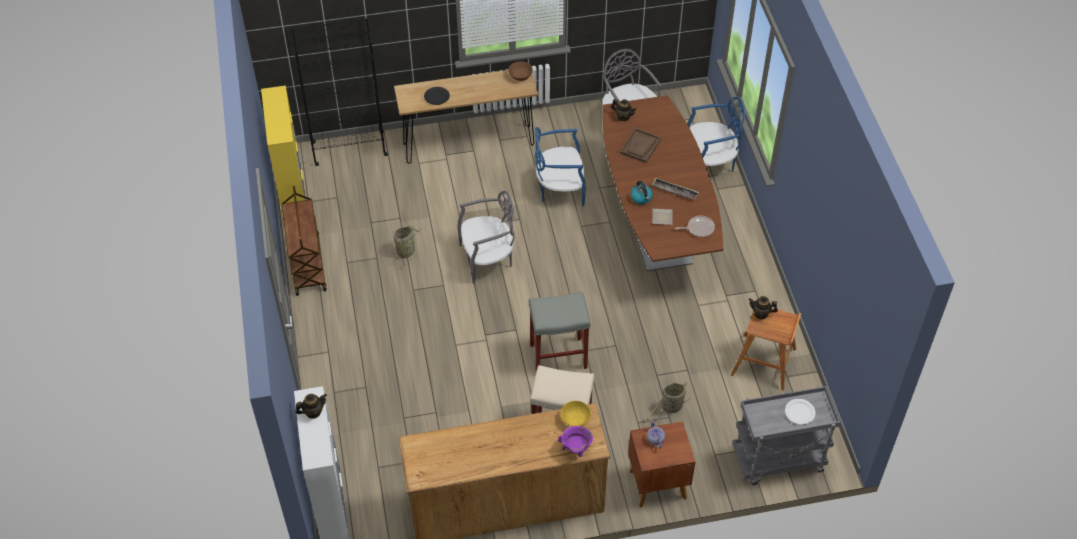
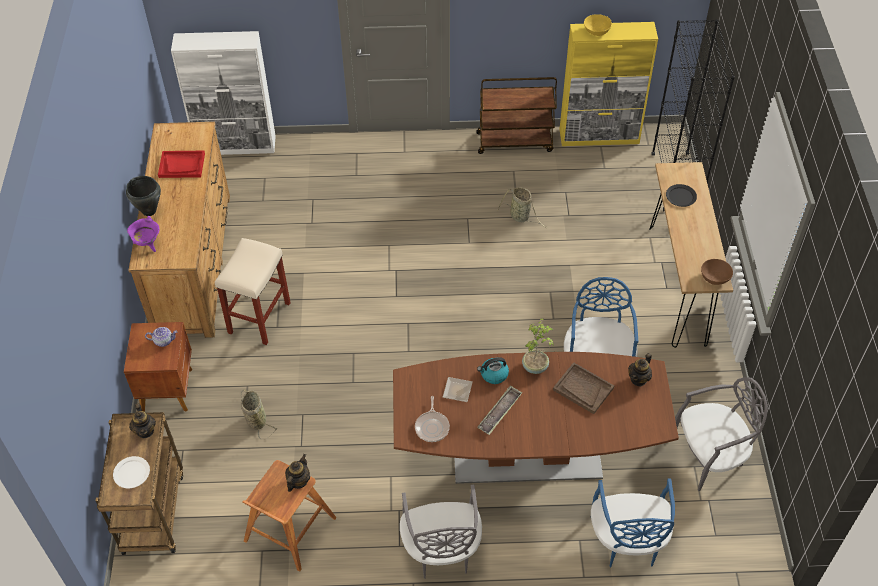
camera: 100 degrees right, 0 degrees up
teapot [295,394,327,419] -> teapot moved to [129,403,156,438]
grey chair [457,191,515,284] -> grey chair moved to [400,485,482,579]
grey stool [529,292,590,371] -> none
yellow bowl [561,401,591,426] -> yellow bowl moved to [584,14,612,36]
grey cart [733,386,840,485] -> brown cart [95,412,183,555]
none -> black cooking pot [126,176,161,216]
none -> red tray [158,151,205,178]
none -> potted plant [522,319,554,374]

